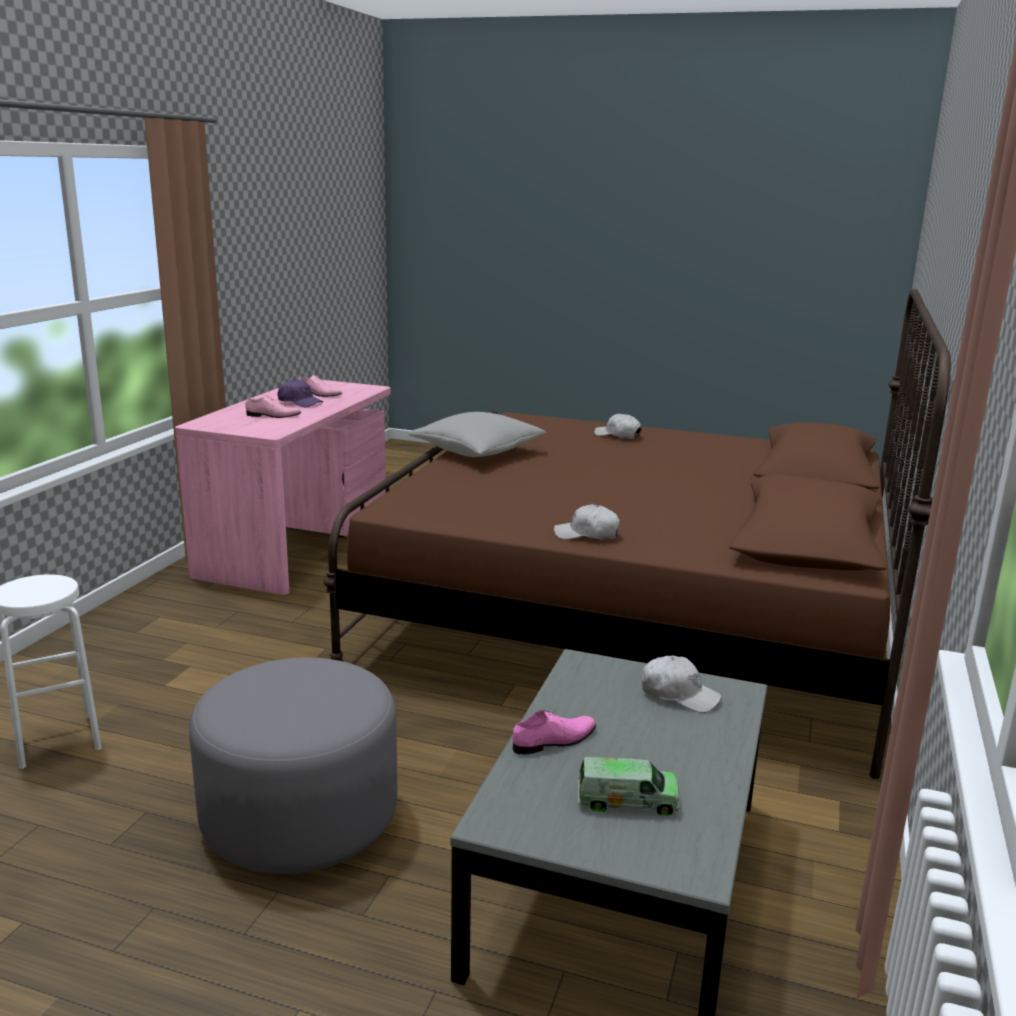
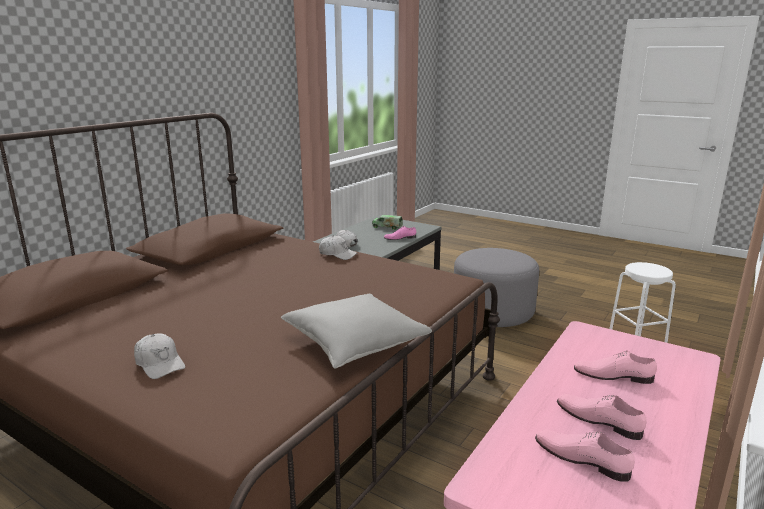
camera: 165 degrees left, 0 degrees up
purple cap [278,379,323,407] -> pink shoe [557,394,646,440]

